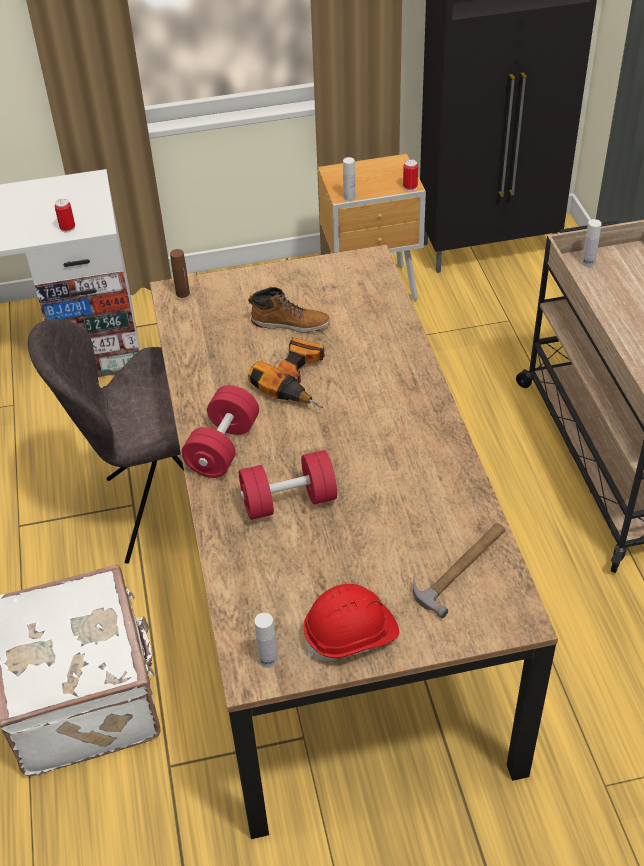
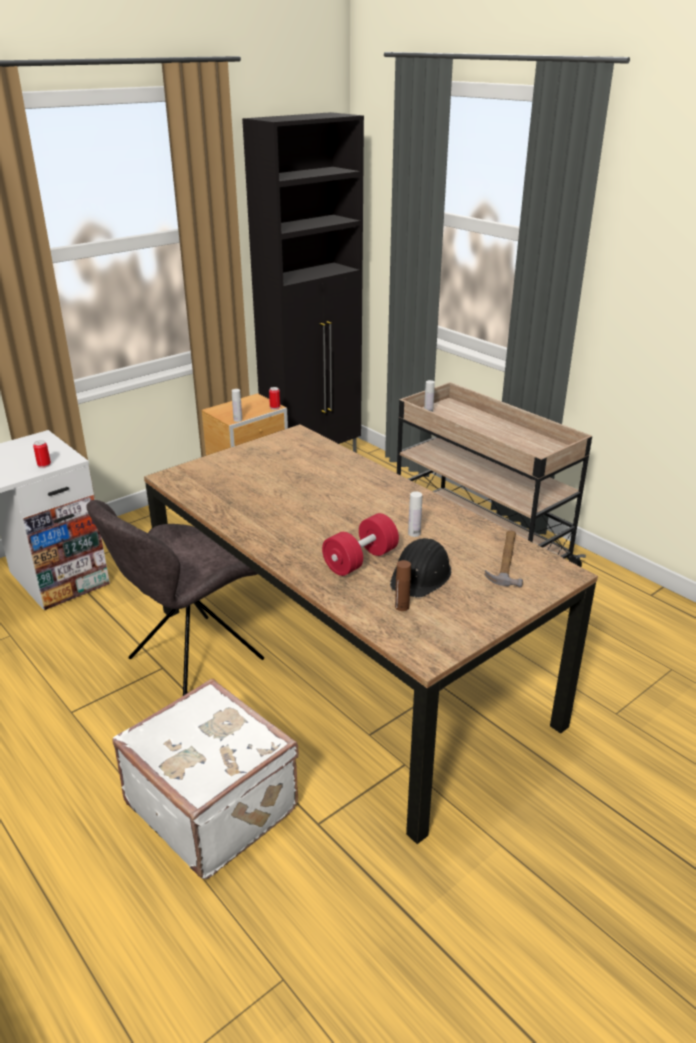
camera: 30 degrees left, 15 degrees down
brown bottle [170,249,190,298] -> brown bottle moved to [395,560,411,611]
red dumbbell [181,385,259,478] -> none
boot [248,287,330,333] -> none
power drill [248,338,324,408] -> none
white bottle [254,613,278,668] -> white bottle moved to [408,491,422,537]
red hard hat [303,584,399,661] -> none
none -> black hard hat [390,538,451,598]

